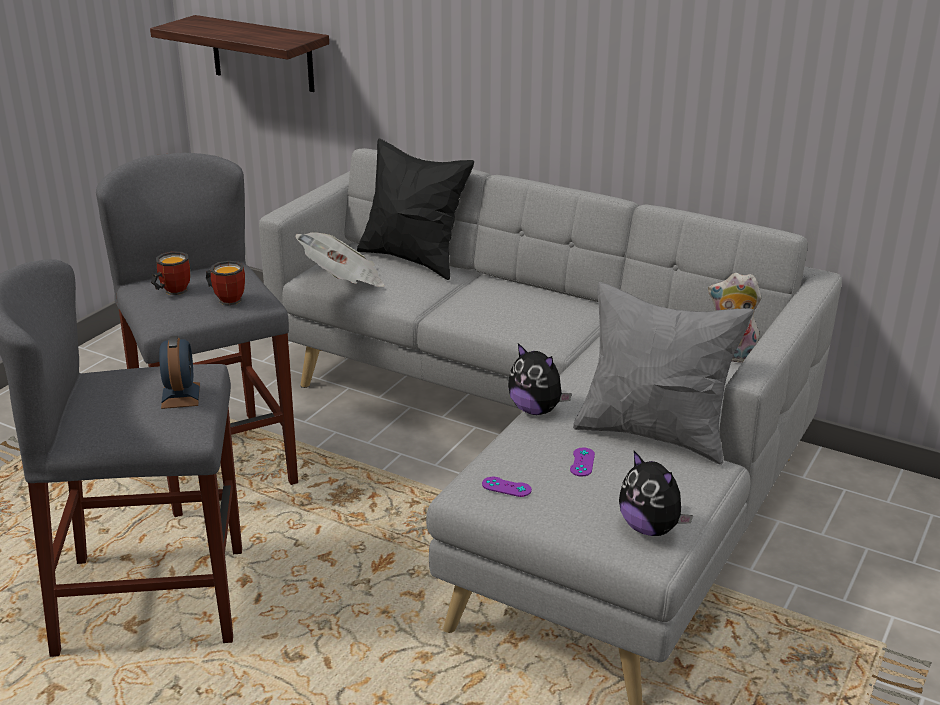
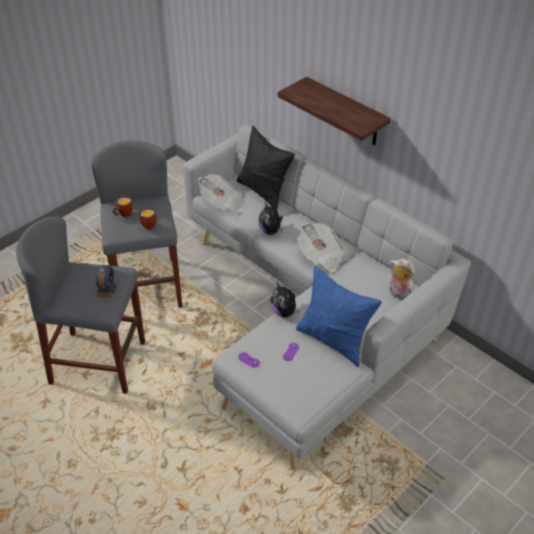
camera: 15 degrees right, 15 degrees up
shelf [150,15,329,92] -> shelf moved to [278,77,391,146]
grey pillow [573,282,754,465] -> blue pillow [296,266,382,367]
plush toy [619,451,693,536] -> plush toy moved to [258,202,283,235]
none -> newspaper [297,223,345,272]

